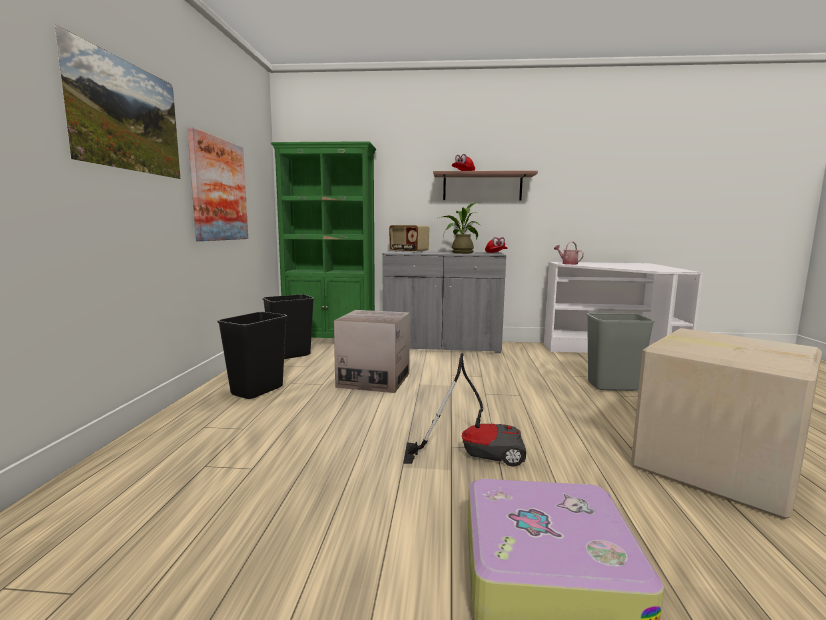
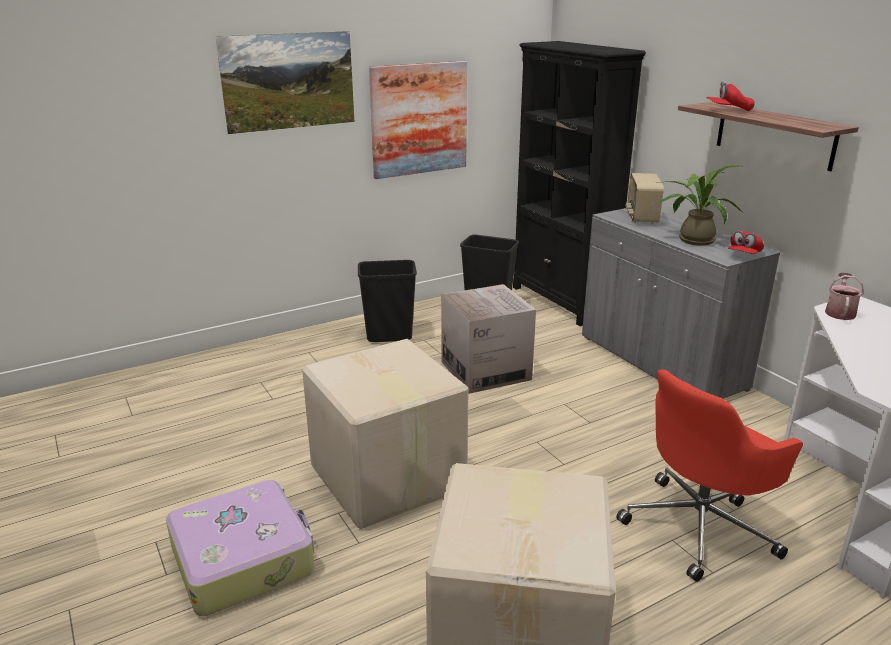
camera: 55 degrees right, 15 degrees up
green bookcase [271,141,376,338] -> black bookcase [513,41,646,326]
vacuum cleaner [403,353,526,467] -> cardboard box [302,339,469,529]
grey trash can [586,313,655,391] -> red office chair [616,369,803,582]

